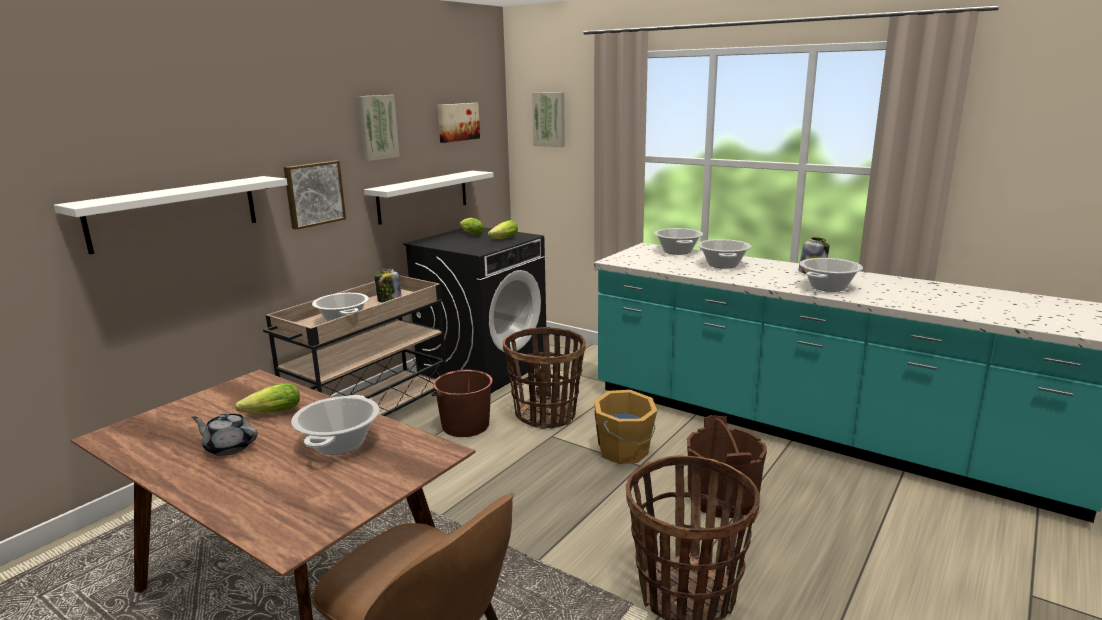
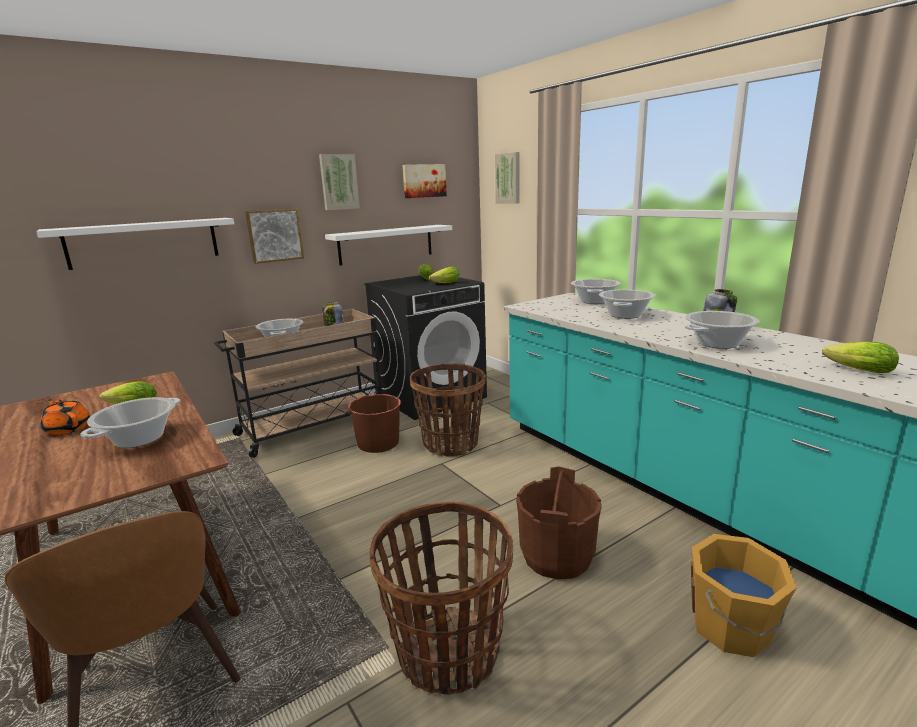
camera: 20 degrees right, 0 degrees up
grey teapot [191,413,258,456] -> orange teapot [40,399,90,435]
orange bucket [594,390,657,464] -> orange bucket moved to [691,534,797,657]
none -> lettuce [822,342,899,373]

